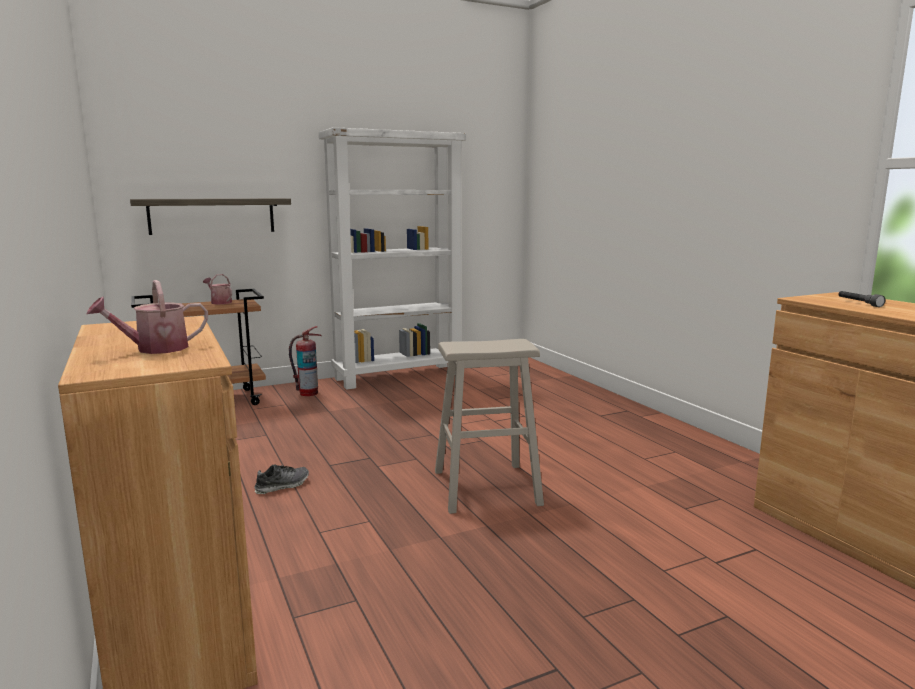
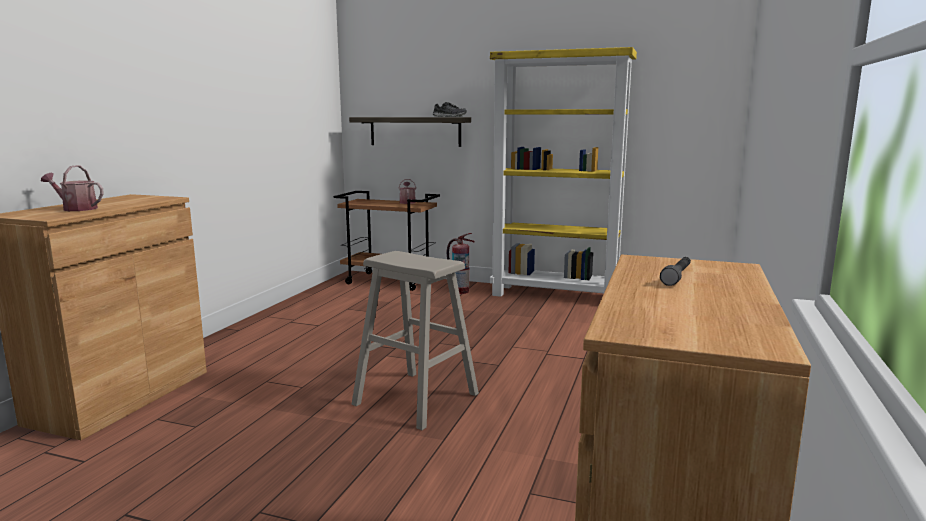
camera: 45 degrees right, 0 degrees up
shoe [254,464,309,494] -> shoe moved to [433,102,467,117]
white bookcase [319,127,466,390] -> yellow bookcase [490,47,637,297]

